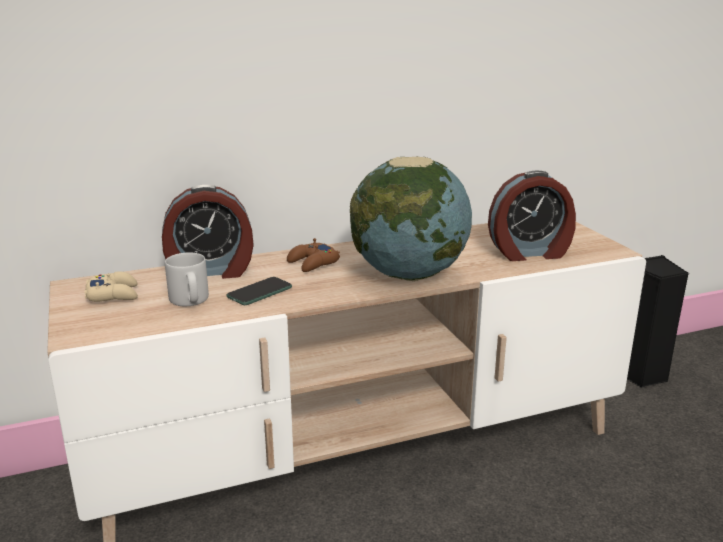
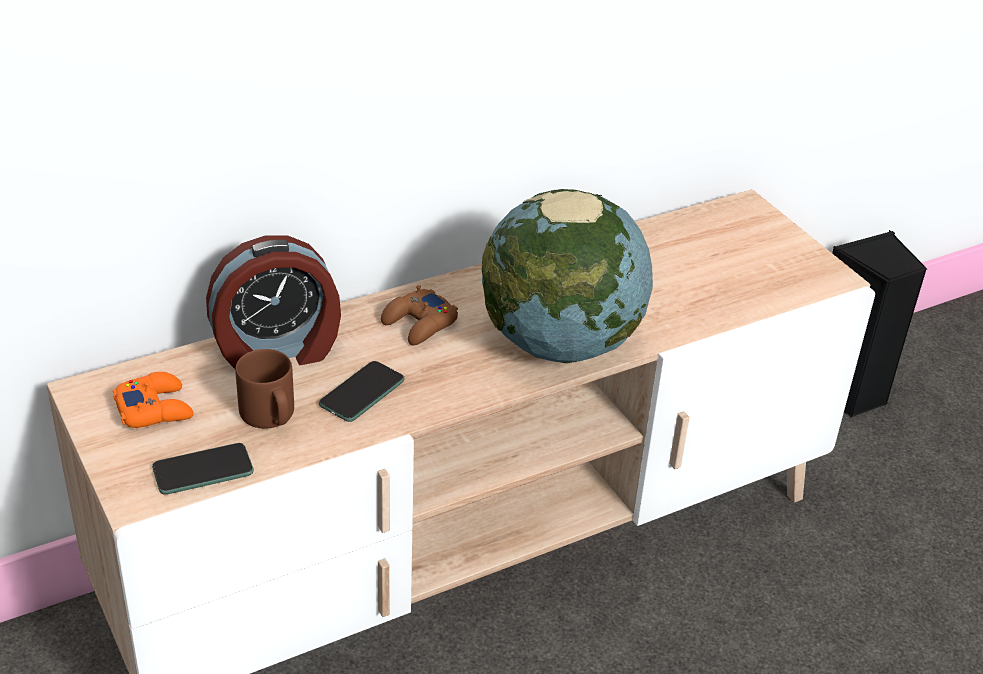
camera: 10 degrees left, 15 degrees up
beige game controller [85,271,138,302] -> orange game controller [113,372,194,428]
grey mug [165,253,209,306] -> brown mug [235,349,294,429]
alarm clock [488,170,576,261] -> none
none -> phone [152,443,254,495]

